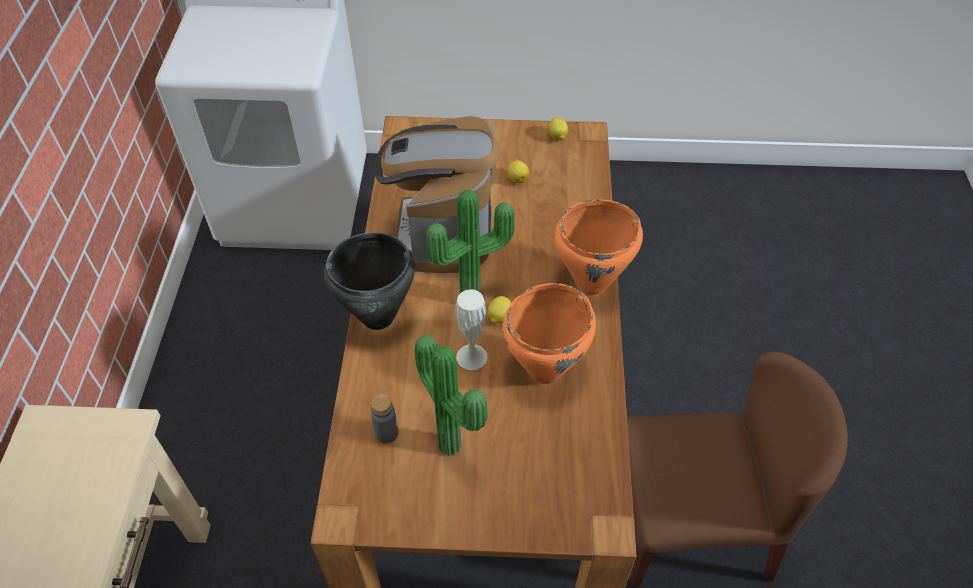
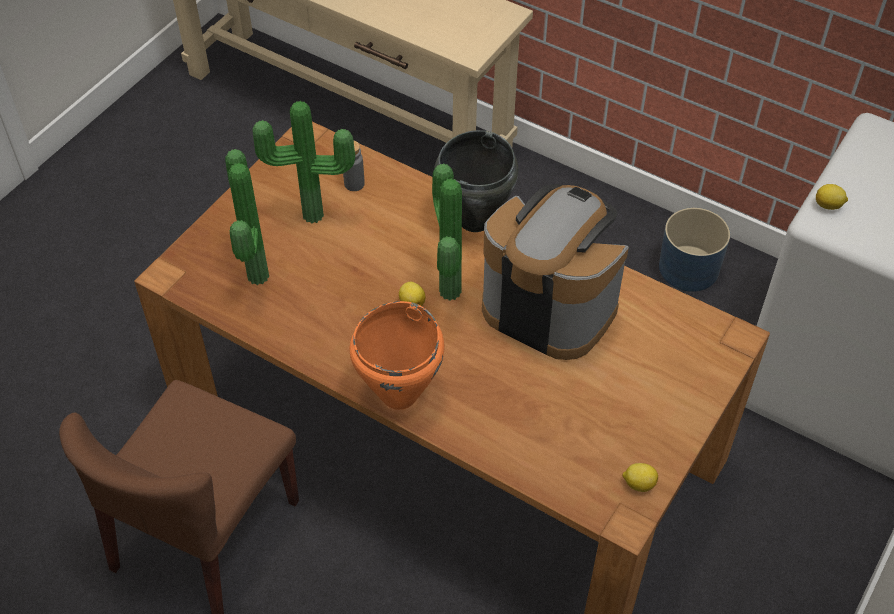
camera: 120 degrees right, 0 degrees up
white vase [456,289,488,370] -> none
orange cooking pot [502,283,596,384] -> none
lemon [508,160,529,183] -> lemon moved to [816,184,848,210]
none -> potted plant [225,149,269,285]
none -> blue planter [659,208,730,292]

